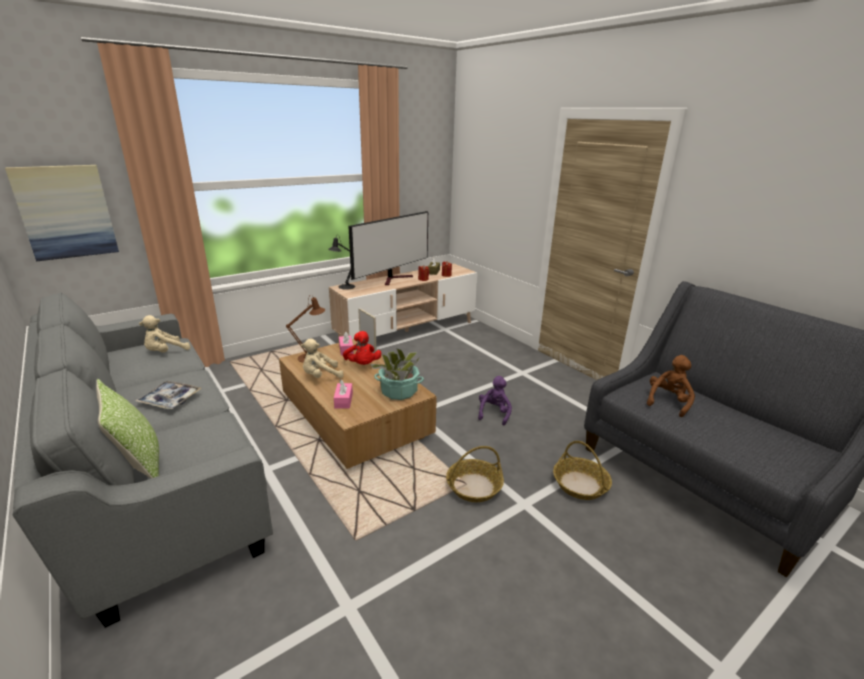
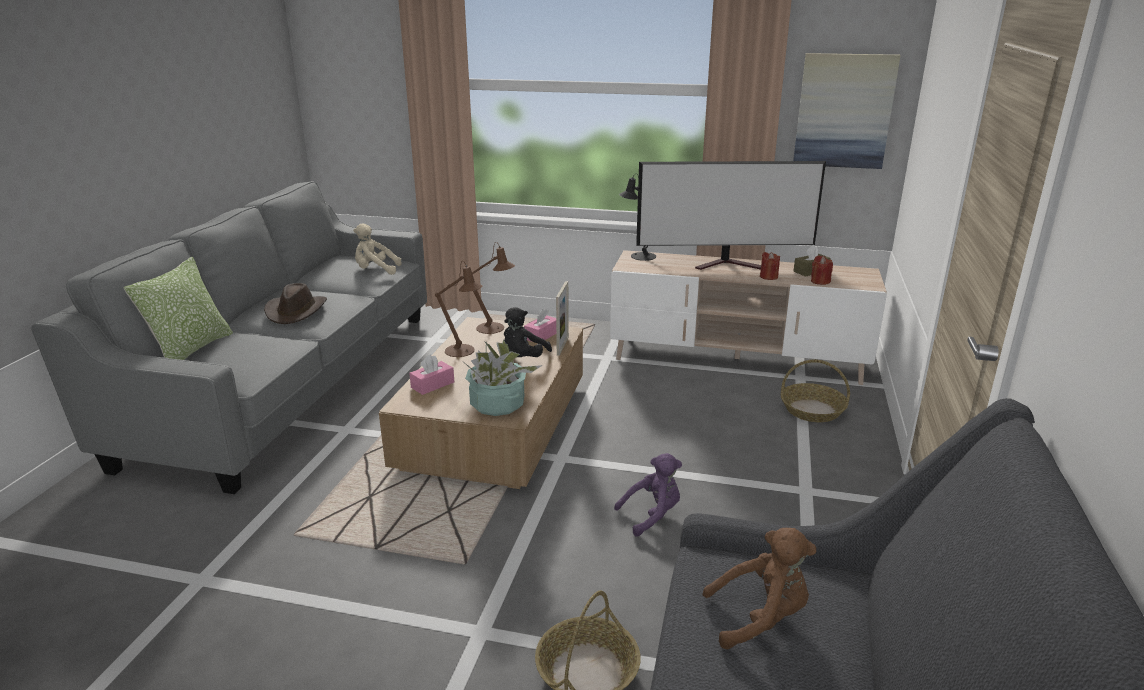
camera: 50 degrees right, 0 degrees up
picture [5,165,119,261] -> picture moved to [793,53,901,169]
tray [135,381,201,409] -> brown hat [264,283,327,324]
beige plush toy [301,339,344,378] -> brown table lamp [435,261,482,357]
red plush toy [343,331,382,365] -> black plush toy [504,307,552,357]
basket [446,446,504,502] -> basket moved to [781,360,850,422]

